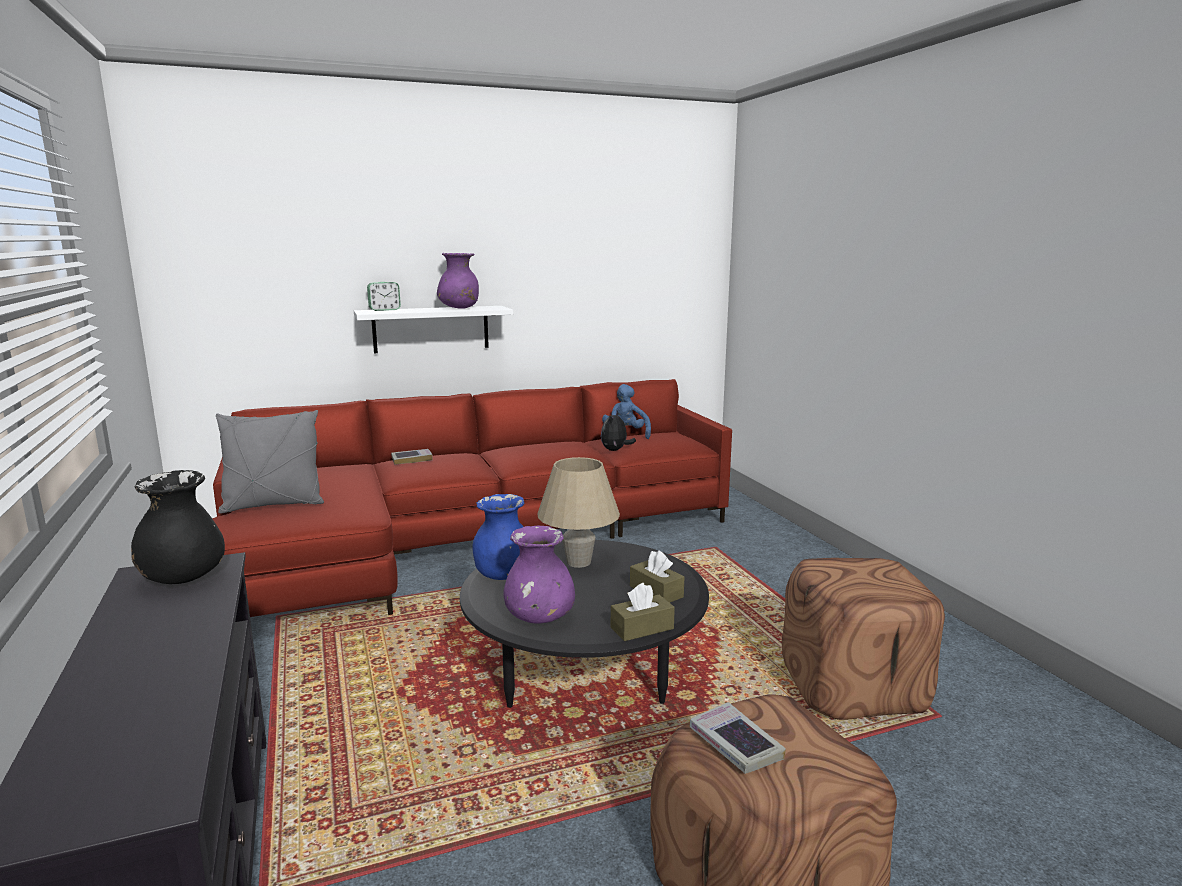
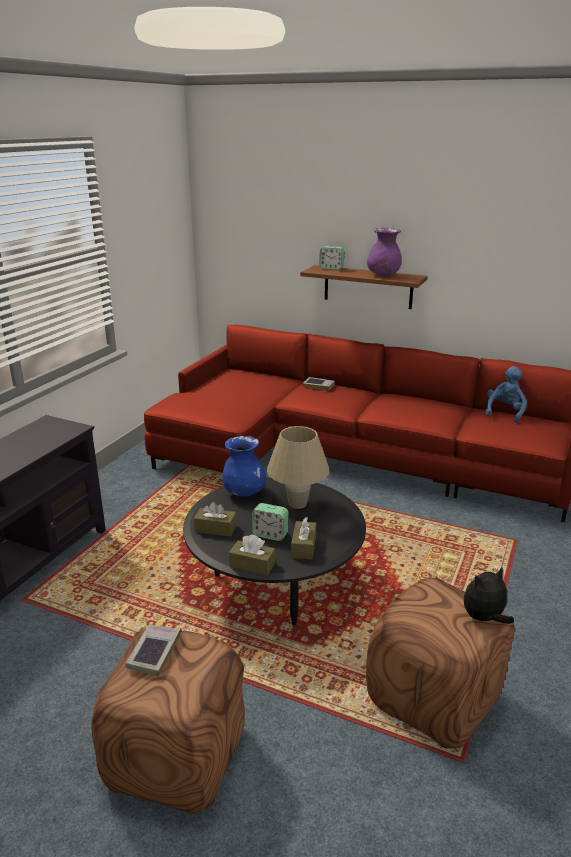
camera: 45 degrees right, 10 degrees up
black vase [131,470,225,584] -> none
grey pillow [216,410,324,514] -> none
white shelf [354,306,513,353] -> brown shelf [300,265,428,309]
purple vase [503,526,575,624] -> brown tissue box [194,502,237,537]
plush toy [601,411,636,451] -> plush toy moved to [464,566,514,624]
none -> alarm clock [252,503,289,541]

